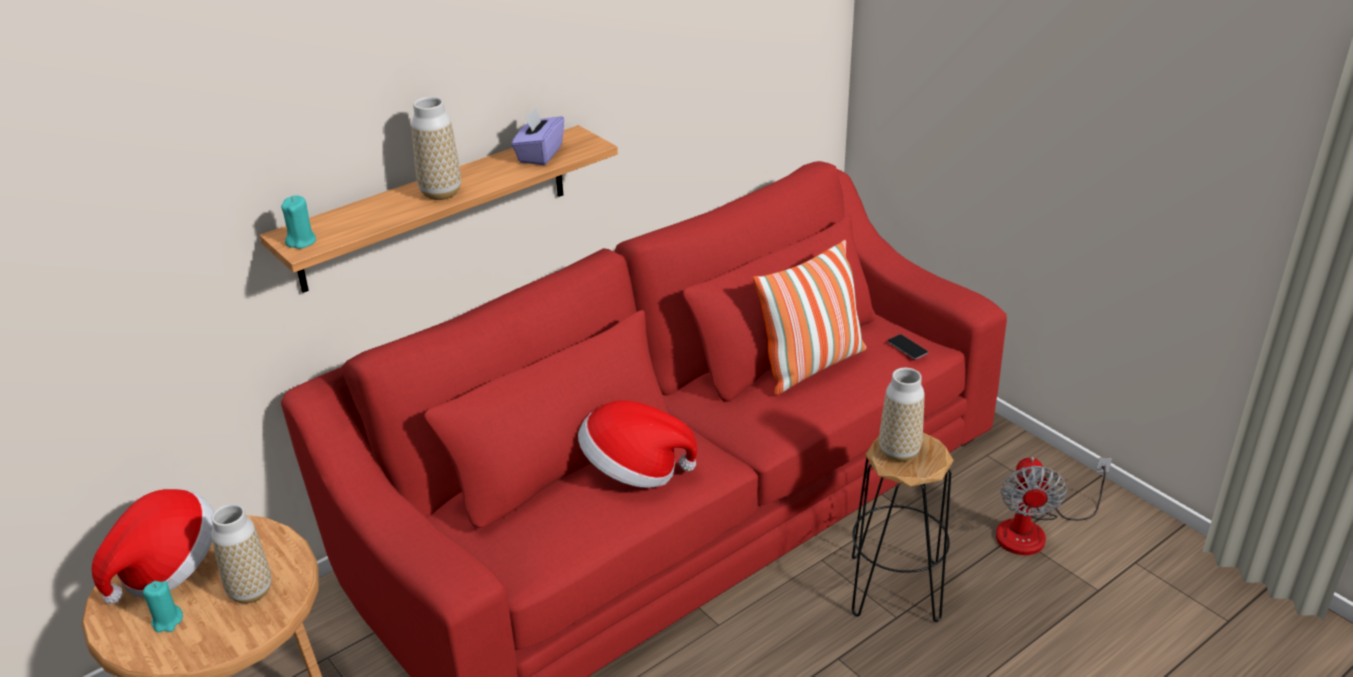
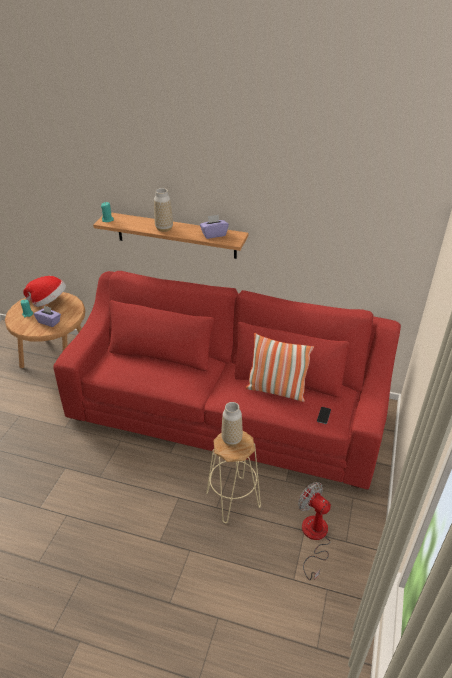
camera: 55 degrees right, 5 degrees up
vase [211,504,271,604] -> purple tissue box [34,306,61,327]
hat [578,400,697,488] -> none
black stool [852,432,954,622] -> beige stool [206,431,261,523]
fan [996,457,1112,555] -> fan turned 75 degrees clockwise [298,482,331,580]

